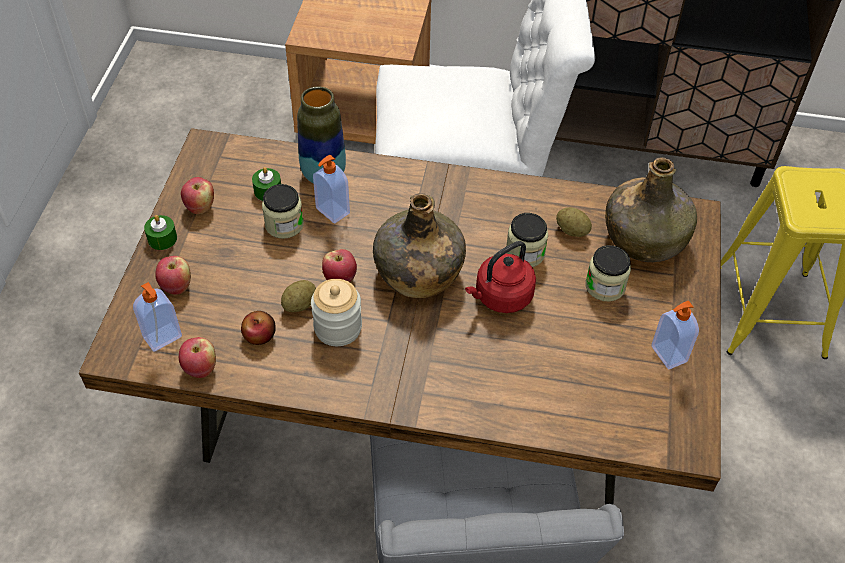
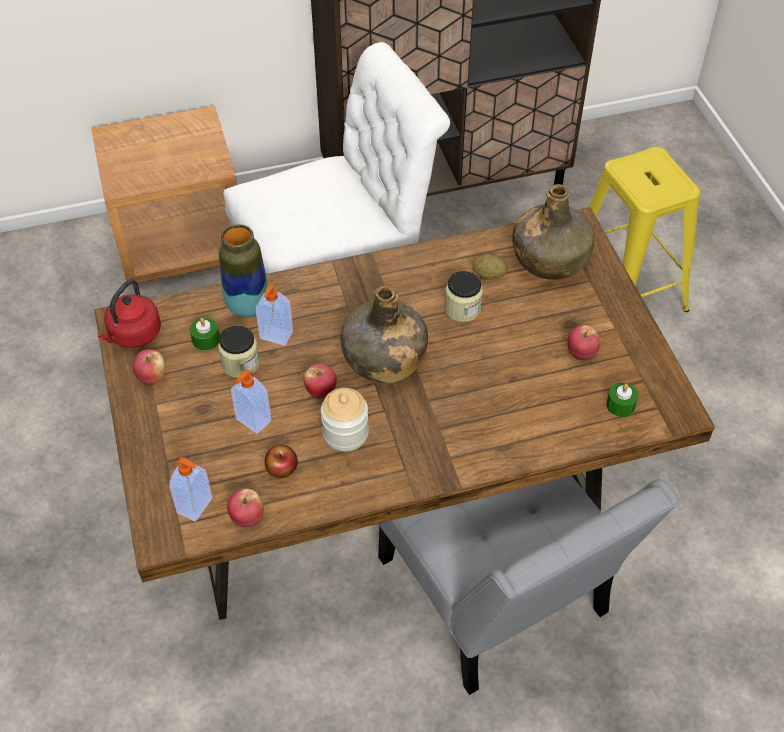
camera: 25 degrees left, 0 degrees up
green candle [144,215,177,250] -> green candle moved to [606,382,639,417]
apple [155,256,191,295] -> apple moved to [567,325,600,360]
potato [281,280,316,312] -> none
red kettle [465,241,536,313] -> red kettle moved to [98,279,161,348]
jar [585,245,631,302] -> none
soap dispenser [651,301,699,369] -> soap dispenser moved to [231,369,271,434]

